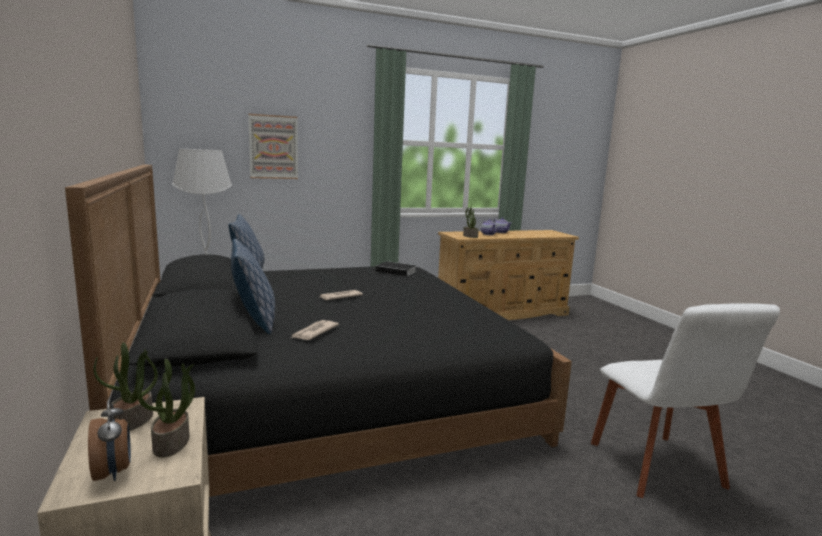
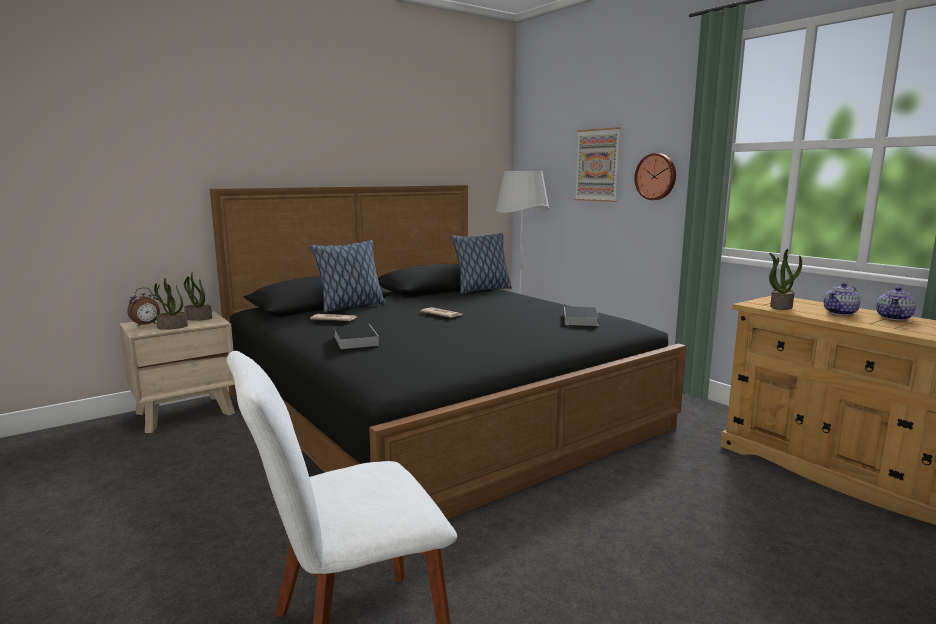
camera: 75 degrees right, 0 degrees up
none -> book [334,324,379,349]
none -> wall clock [634,153,676,200]

